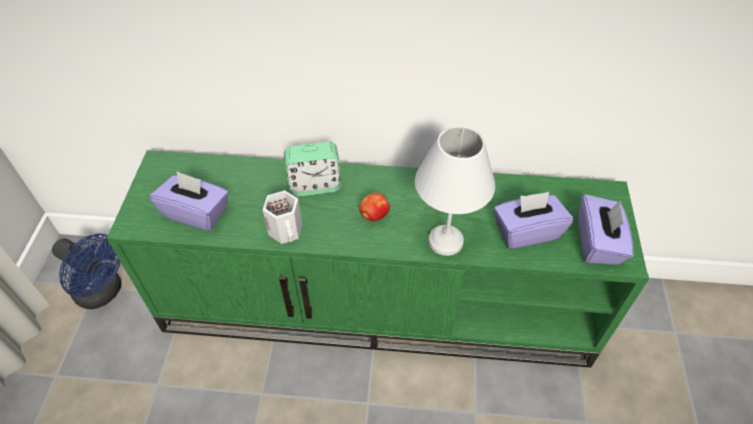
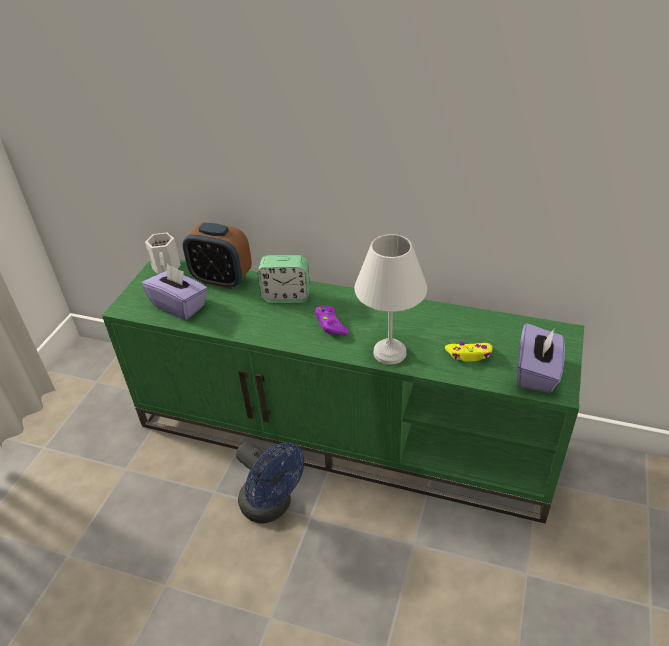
camera: 15 degrees right, 10 degrees down
blue fan [52,234,122,309] -> blue fan moved to [236,442,304,524]
white mug [263,190,302,244] -> white mug moved to [145,232,181,274]
apple [359,193,390,221] -> purple game controller [315,306,349,336]
purple tissue box [494,192,573,249] -> yellow game controller [445,342,492,361]
none -> alarm clock [182,223,252,289]

